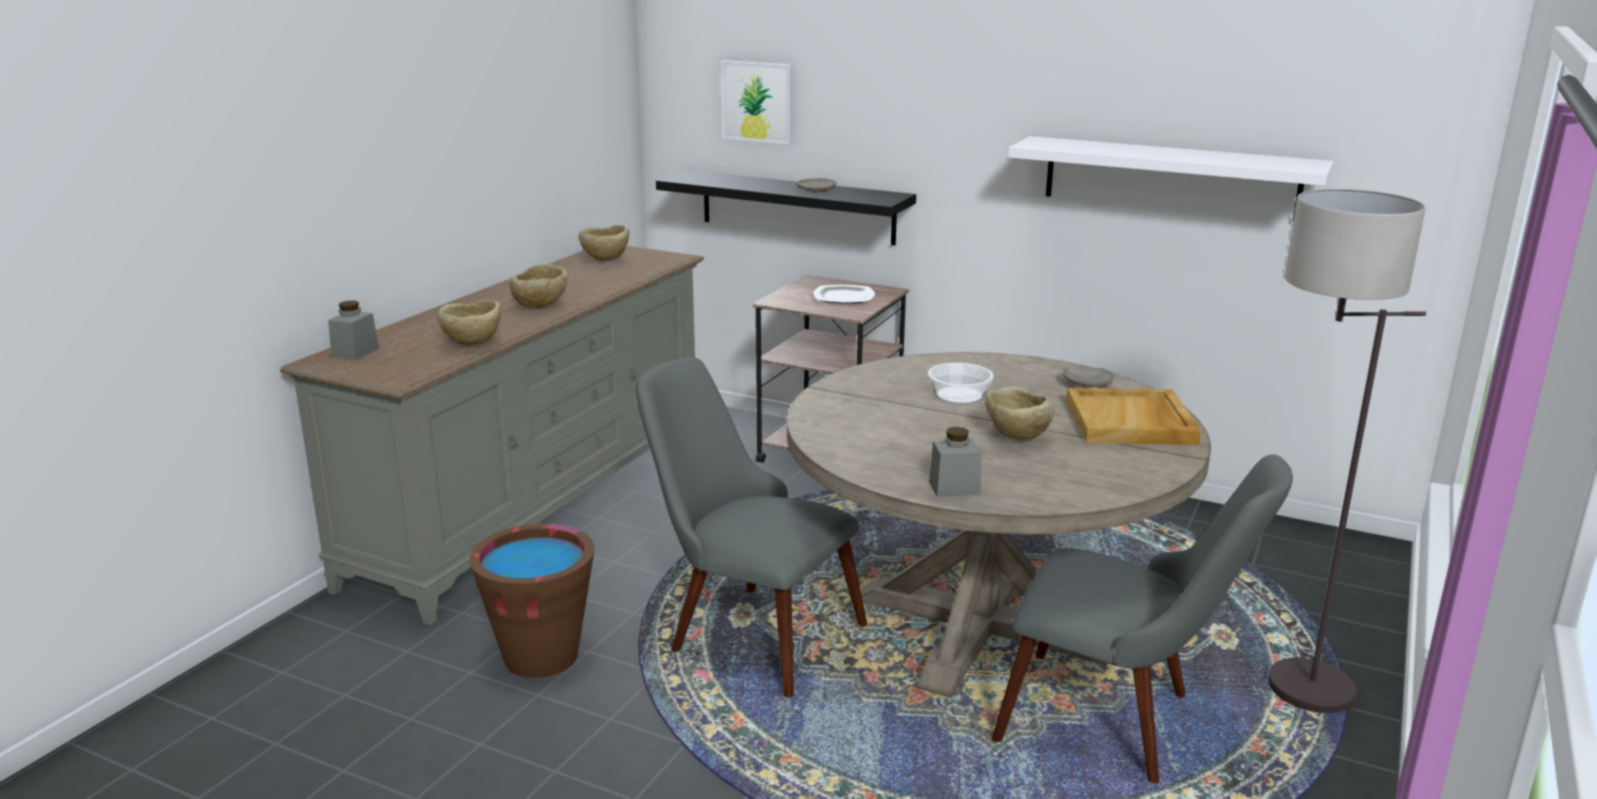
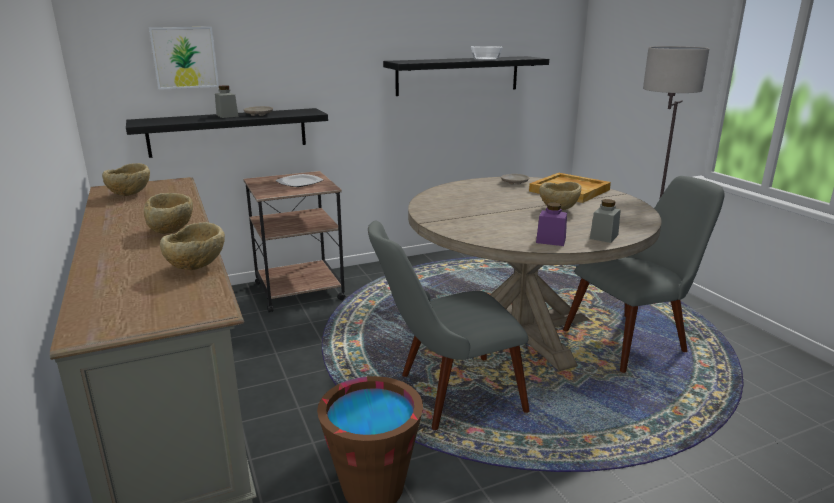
camera: 50 degrees left, 0 degrees up
grey jar [328,301,379,360] -> grey jar moved to [215,85,238,118]
bowl [928,363,994,405] -> bowl moved to [471,46,503,60]
white shelf [1008,136,1334,219] -> black shelf [383,56,549,96]
none -> purple jar [536,203,567,246]

